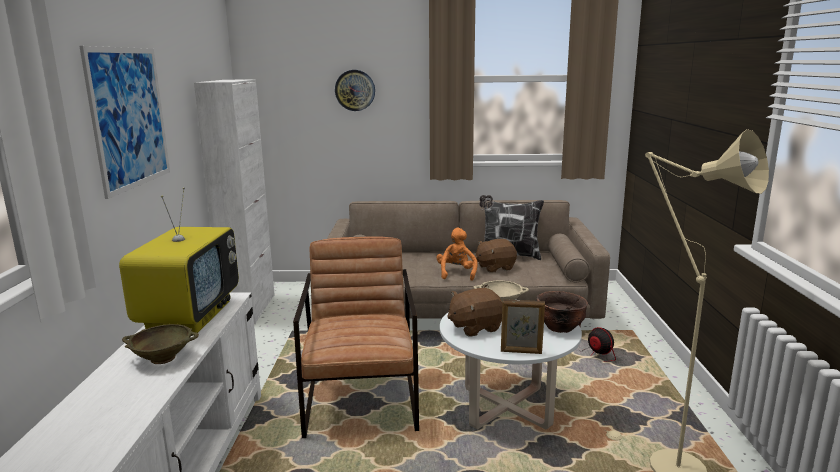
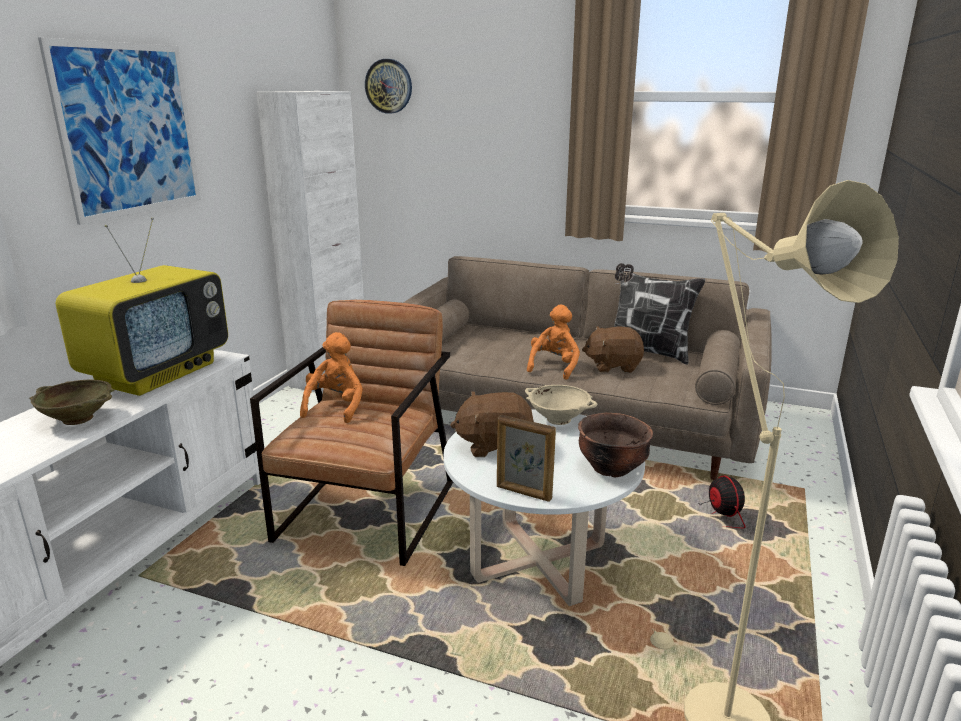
camera: 20 degrees right, 5 degrees up
wall clock [335,70,375,111] -> wall clock moved to [365,59,412,114]
none -> orange plush toy [300,332,363,423]

